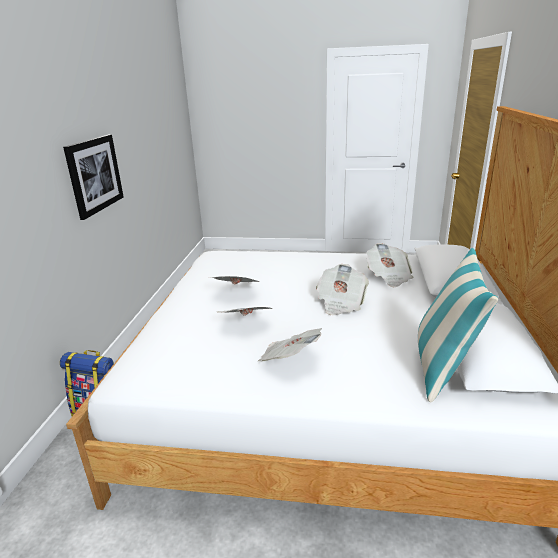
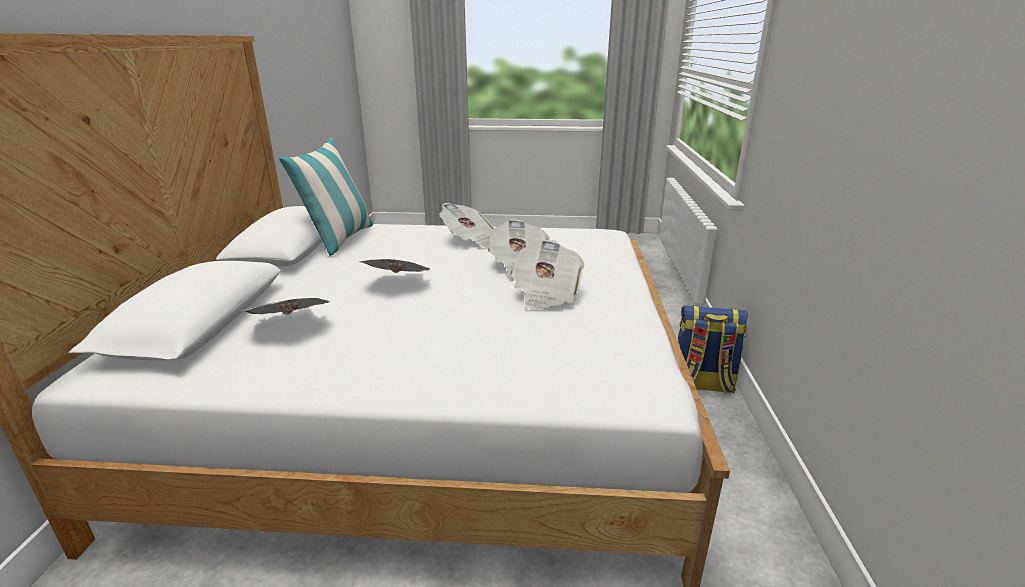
camera: 175 degrees right, 0 degrees up
picture [63,134,124,220] -> none

